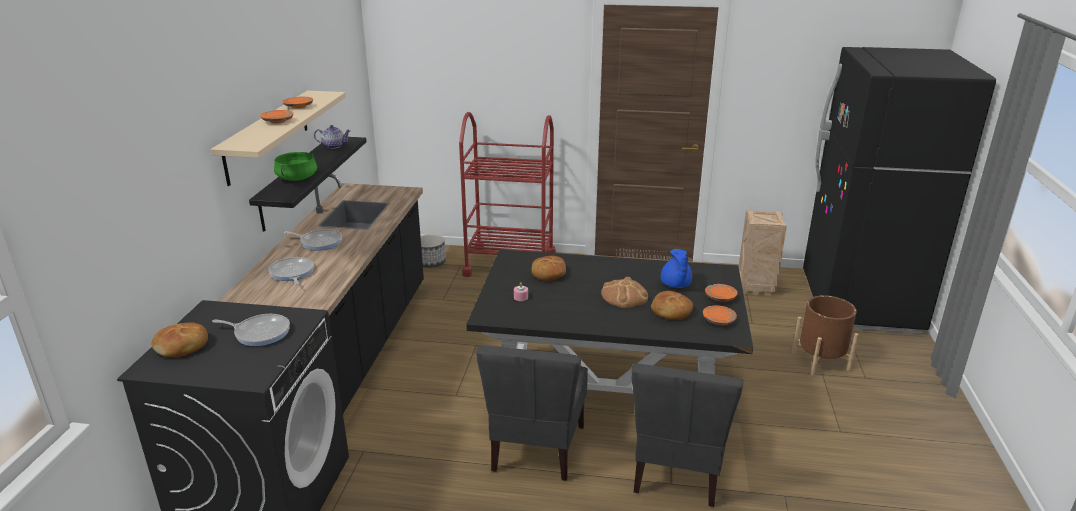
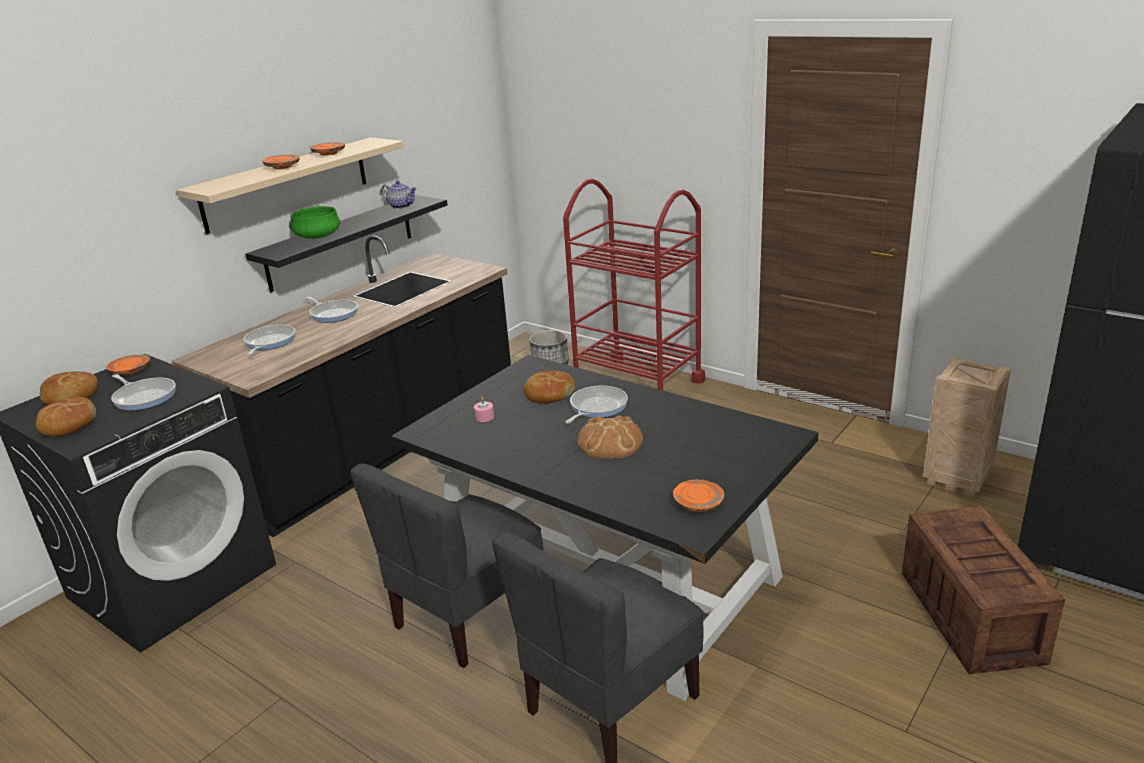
camera: 30 degrees right, 0 degrees up
bread [651,291,693,320] -> bread moved to [36,397,96,437]
blue teapot [661,249,692,288] -> none
orange plate [705,284,738,301] -> orange plate moved to [106,354,150,375]
brown planter [792,295,859,376] -> crate [902,506,1065,674]
none -> frying pan [566,386,628,424]

